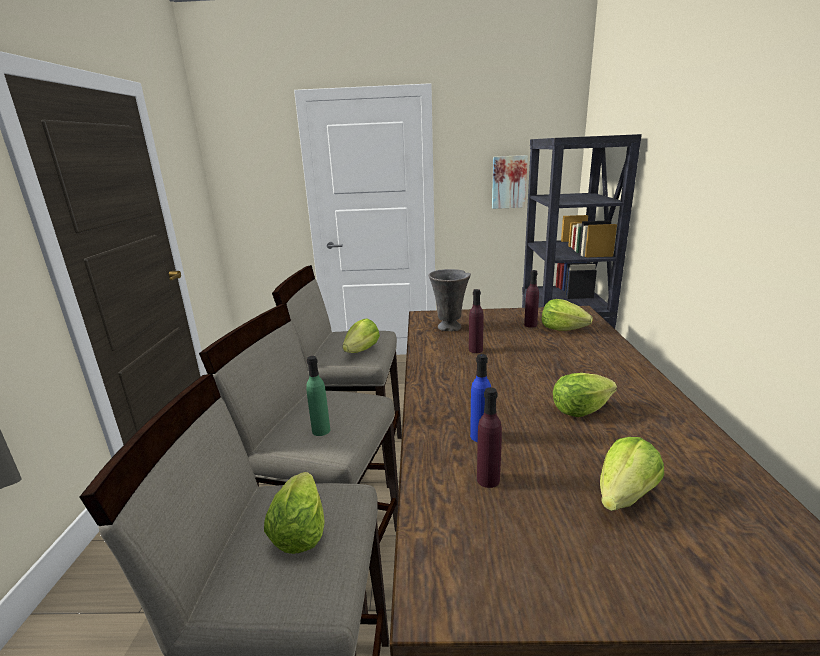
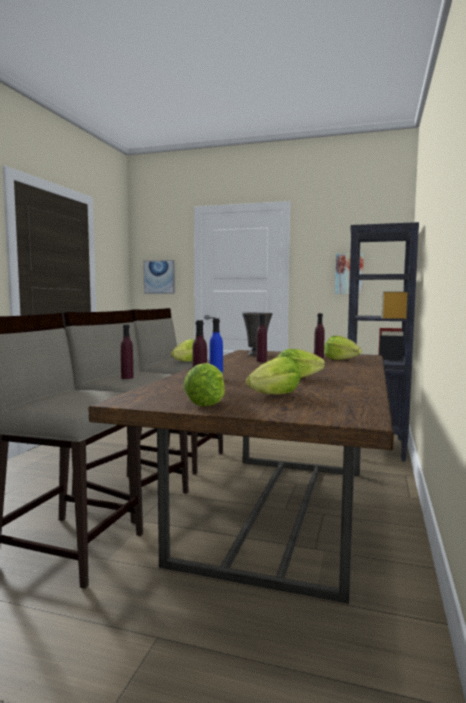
camera: 15 degrees right, 15 degrees down
lettuce [264,472,325,554] -> lettuce moved to [183,363,225,406]
green bottle [306,356,330,436] -> purple bottle [121,324,133,379]
none -> picture [143,260,175,294]

